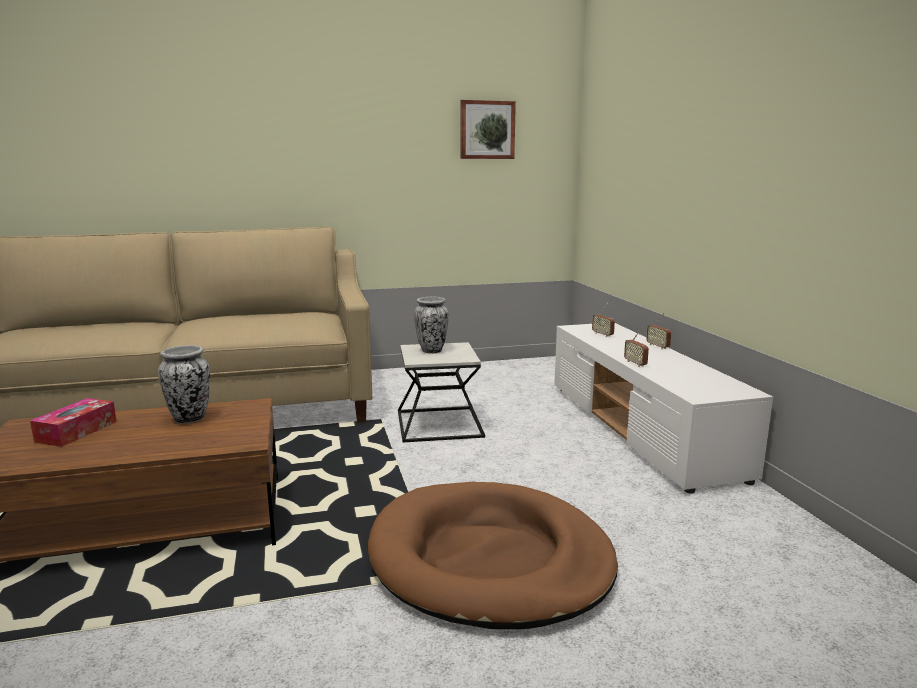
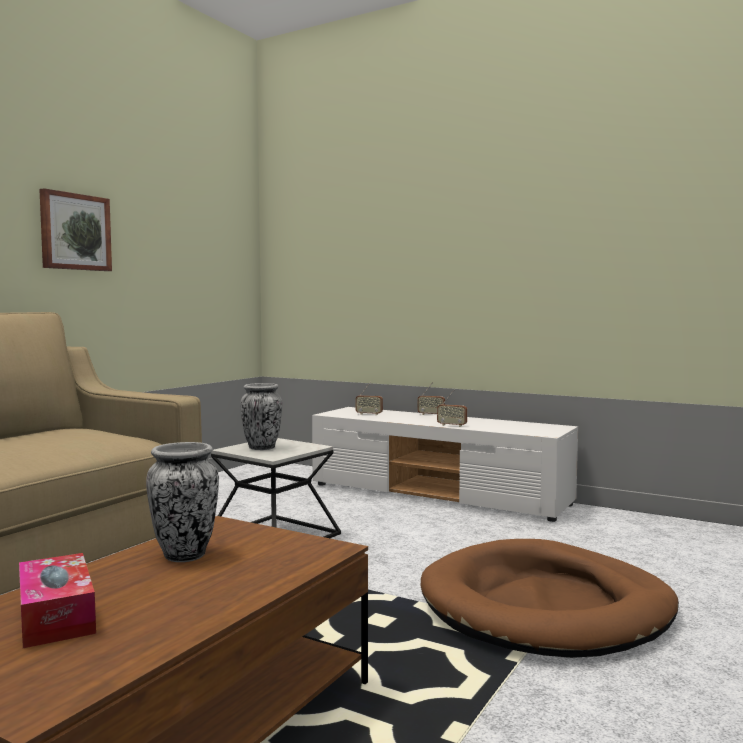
camera: 45 degrees left, 10 degrees down
picture [460,100,516,159] -> picture moved to [39,188,112,271]

